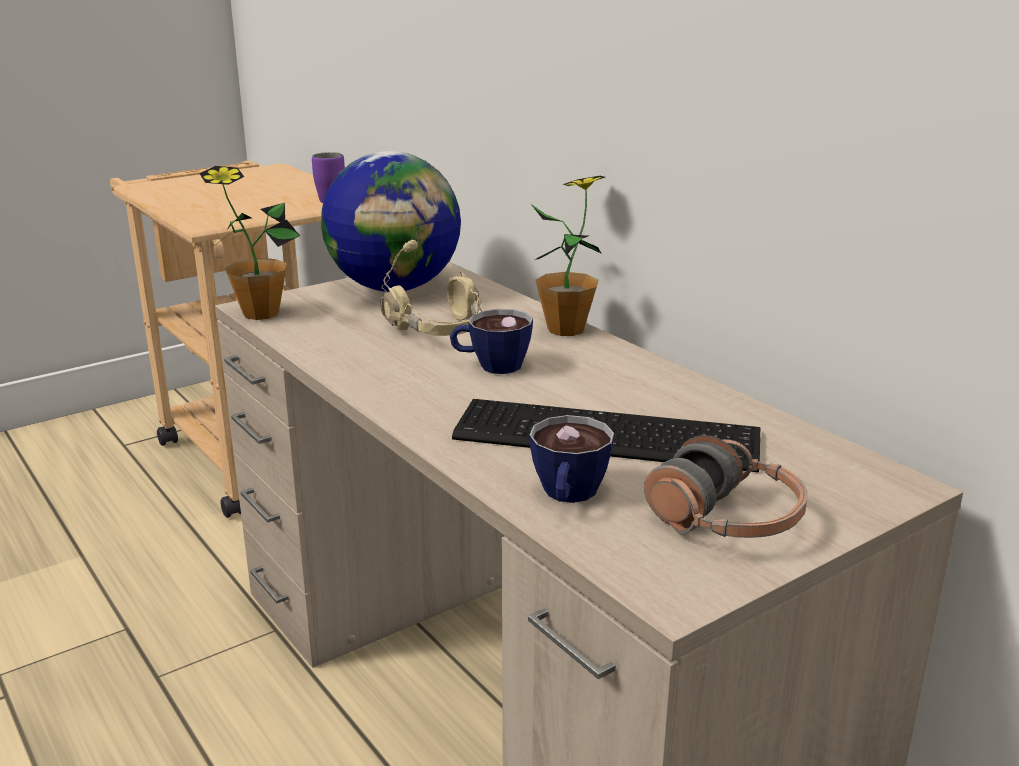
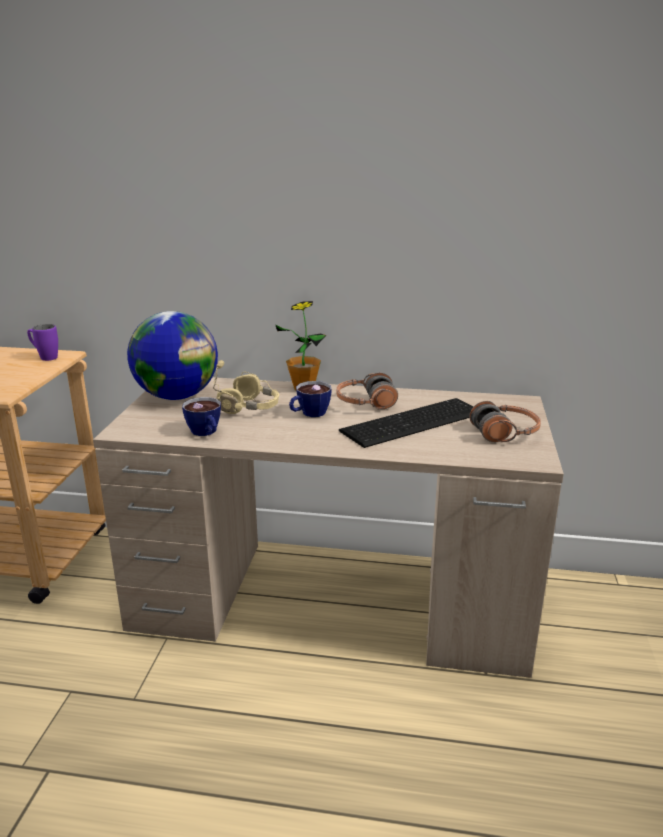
camera: 45 degrees left, 0 degrees up
potted plant [199,166,300,320] -> none
cup [529,415,614,503] -> cup moved to [182,397,221,436]
none -> headphones [336,373,398,409]

